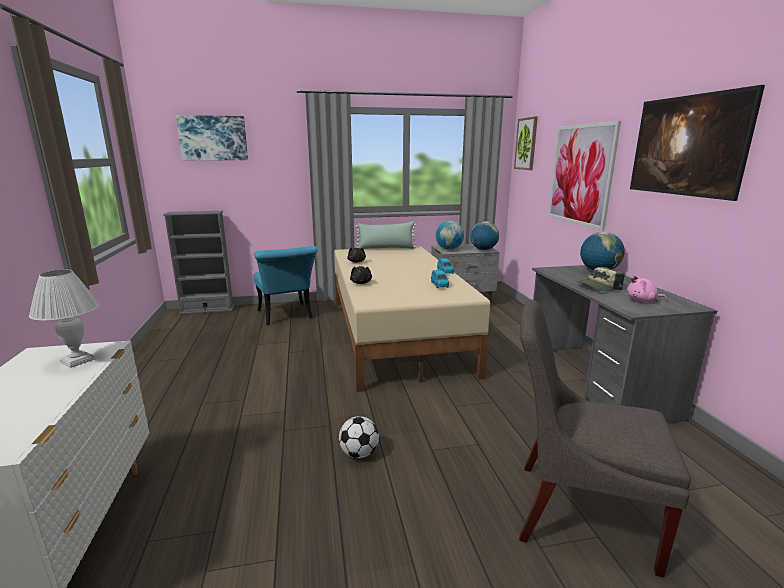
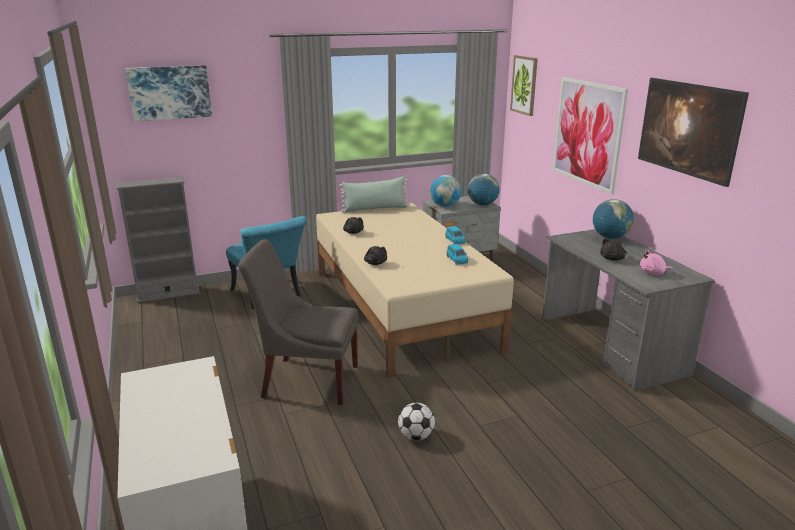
camera: 10 degrees left, 5 degrees up
white table lamp [29,270,99,368] -> none
grey chair [519,300,691,578] -> grey chair moved to [238,239,359,405]
cap [577,267,624,291] -> black plush toy [600,238,627,261]

